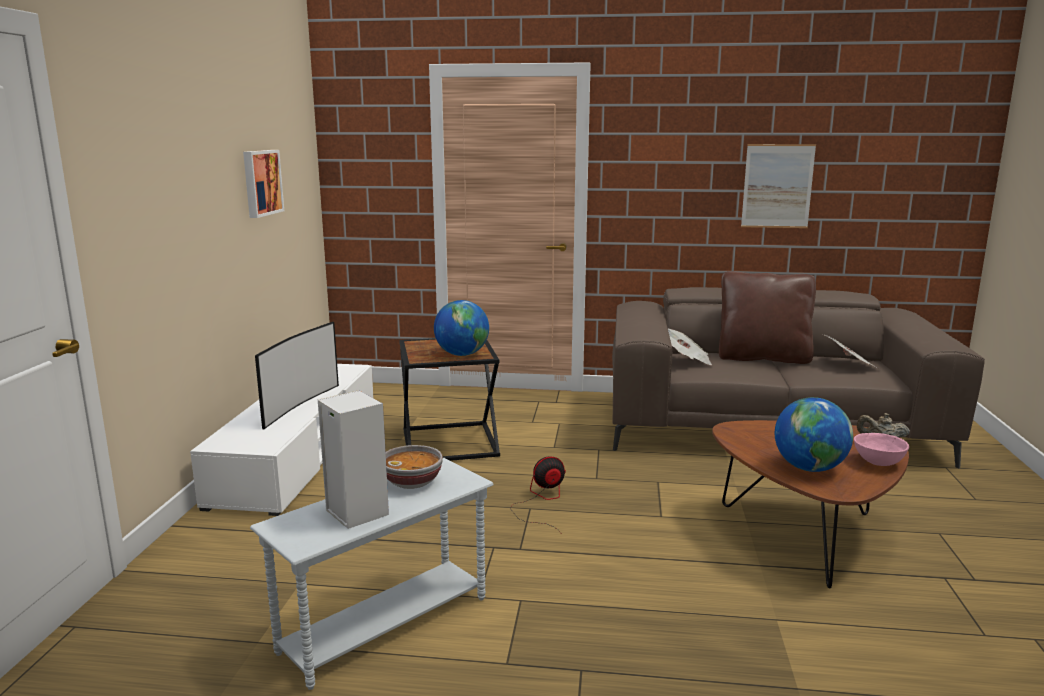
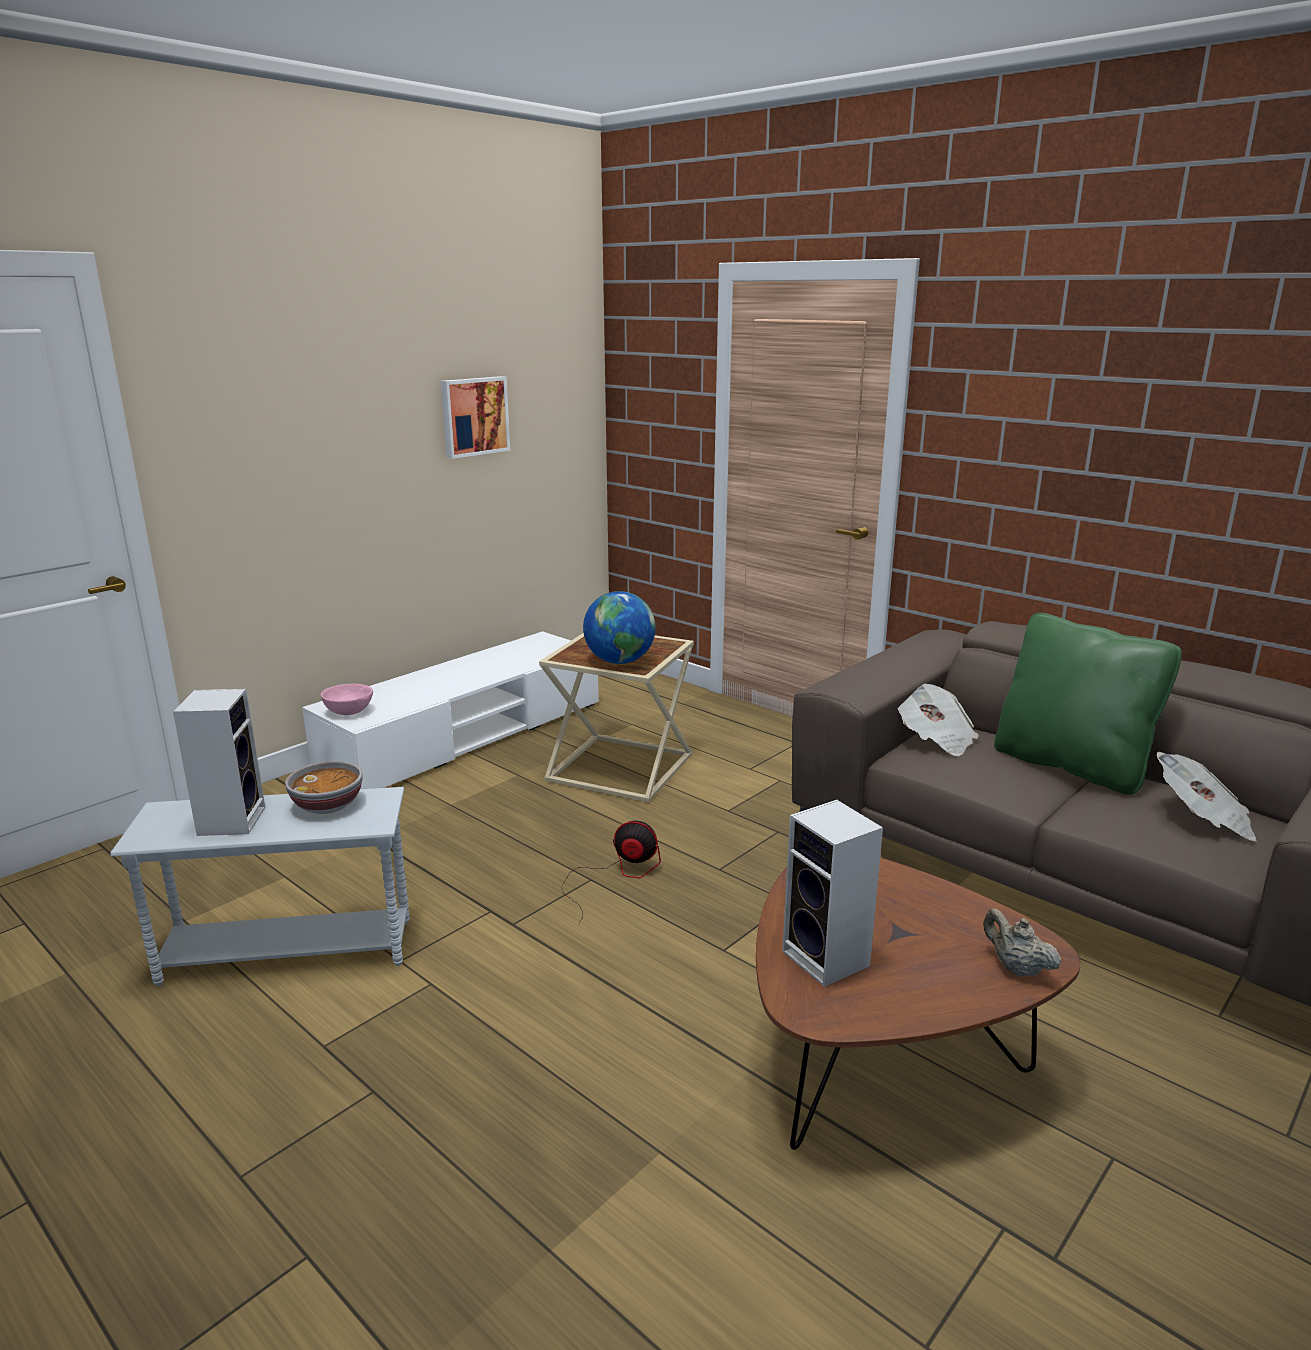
camera: 35 degrees right, 5 degrees up
television [255,322,339,429] -> none
black side table [399,338,500,461] -> beige side table [539,633,694,802]
brown pillow [719,271,816,364] -> green pillow [994,613,1182,795]
picture [741,144,816,228] -> none
globe [775,397,853,472] -> speaker [782,800,883,987]
pink bowl [854,433,909,466] -> pink bowl moved to [320,684,373,715]

